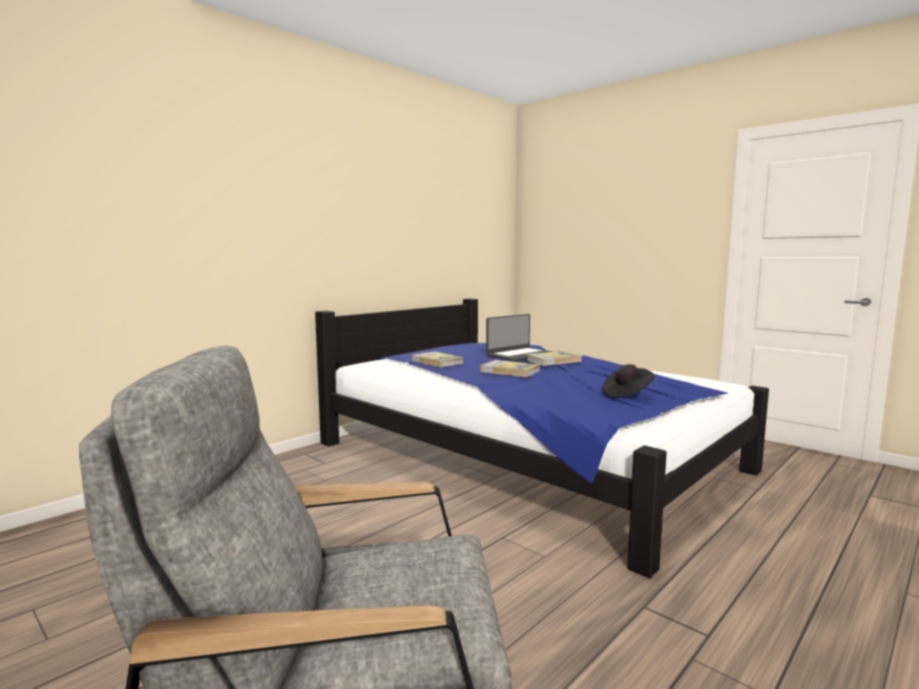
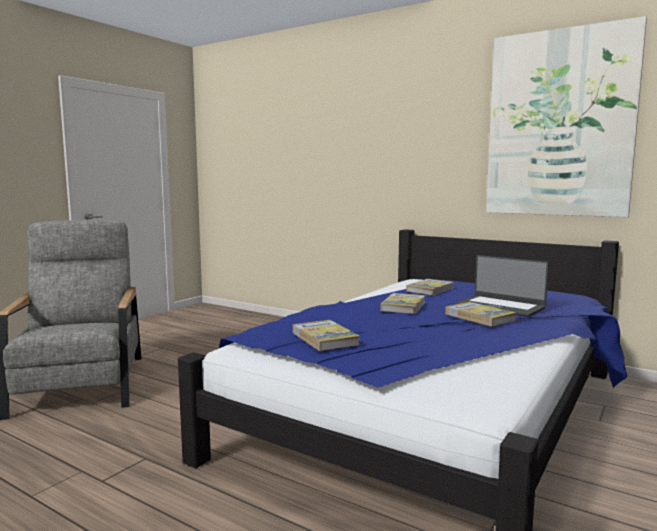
camera: 80 degrees right, 0 degrees up
black hat [602,364,654,398] -> book [293,320,360,351]
none -> picture [486,16,647,217]

